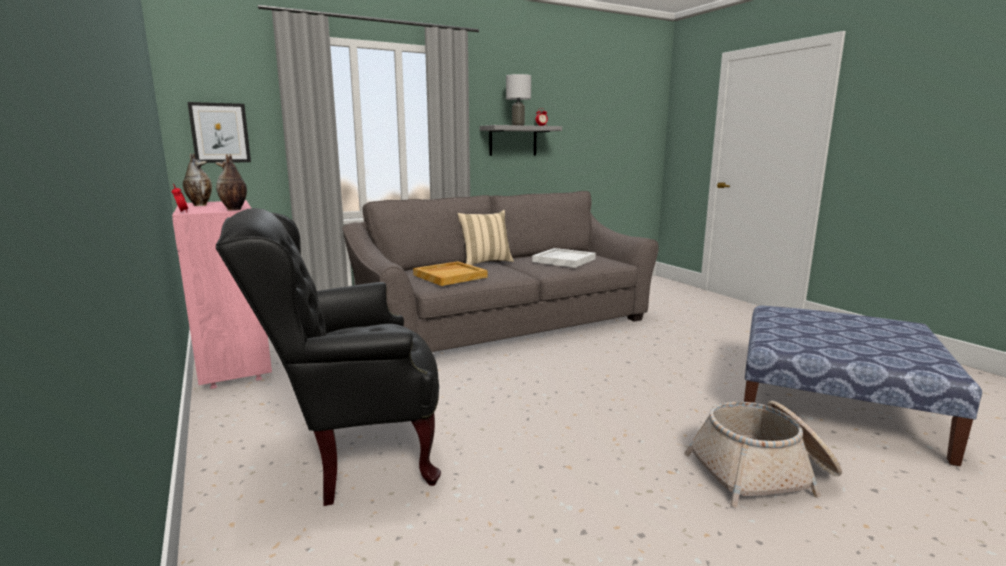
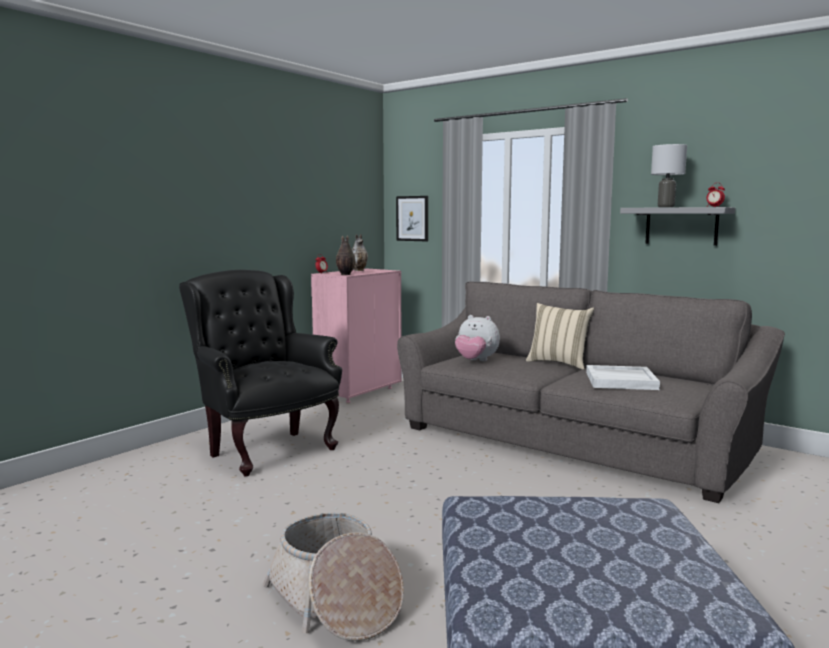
camera: 65 degrees right, 5 degrees down
beige tray [413,261,487,286] -> plush toy [455,315,500,361]

